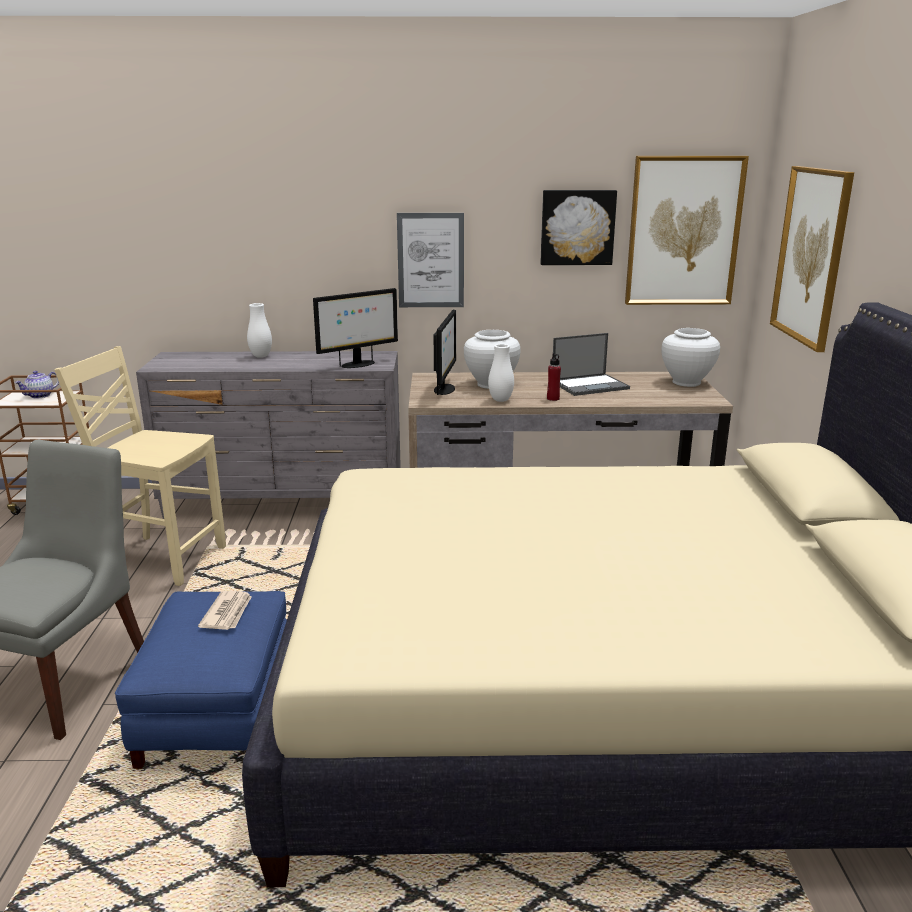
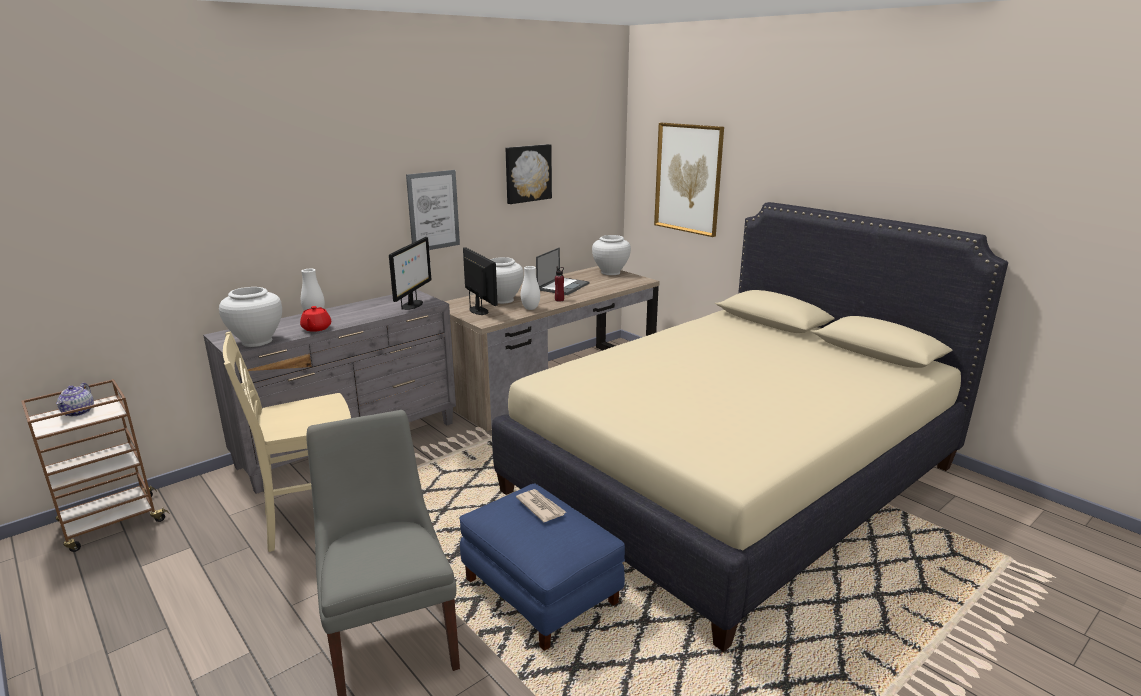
camera: 40 degrees left, 0 degrees up
picture [625,156,749,305] -> none
none -> white vase [219,287,282,347]
none -> red teapot [300,306,331,332]

